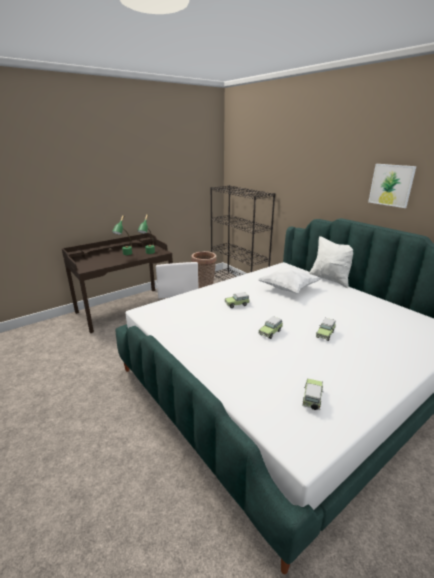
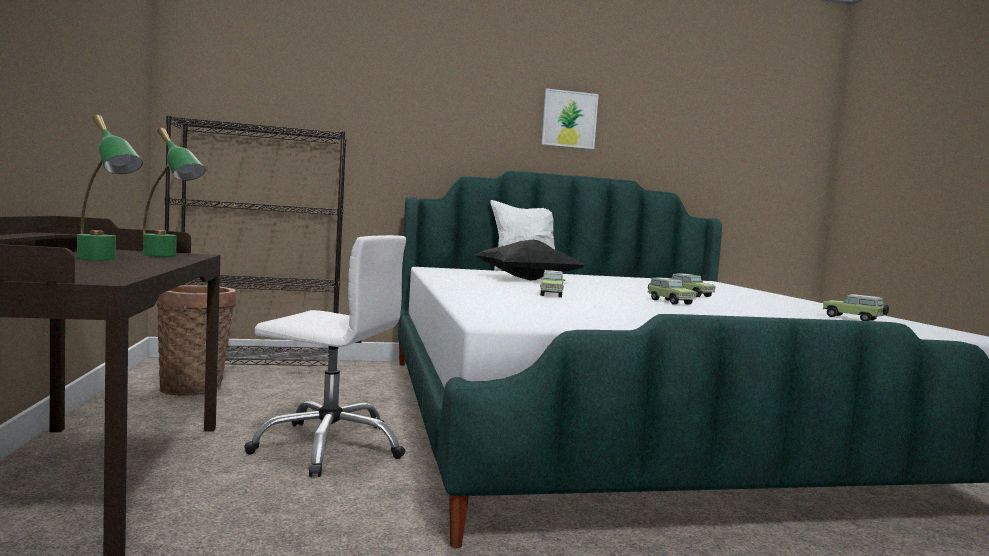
camera: 65 degrees left, 20 degrees down
white pillow [258,267,321,294] -> black pillow [475,240,585,280]

